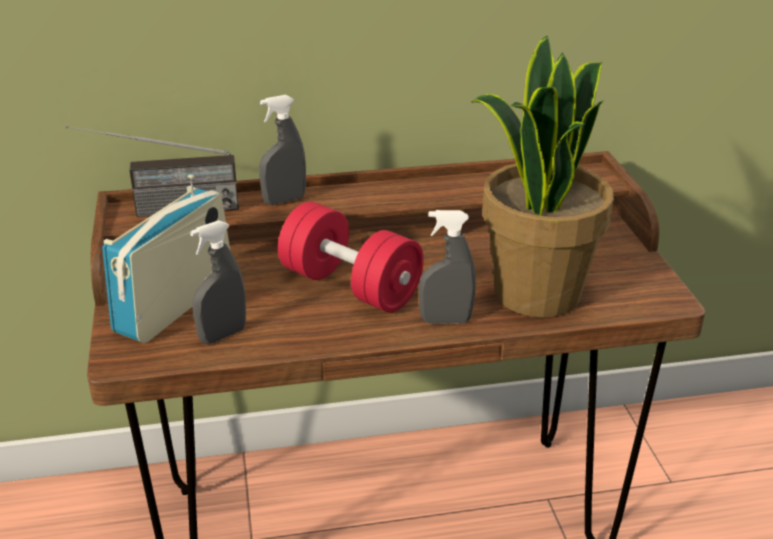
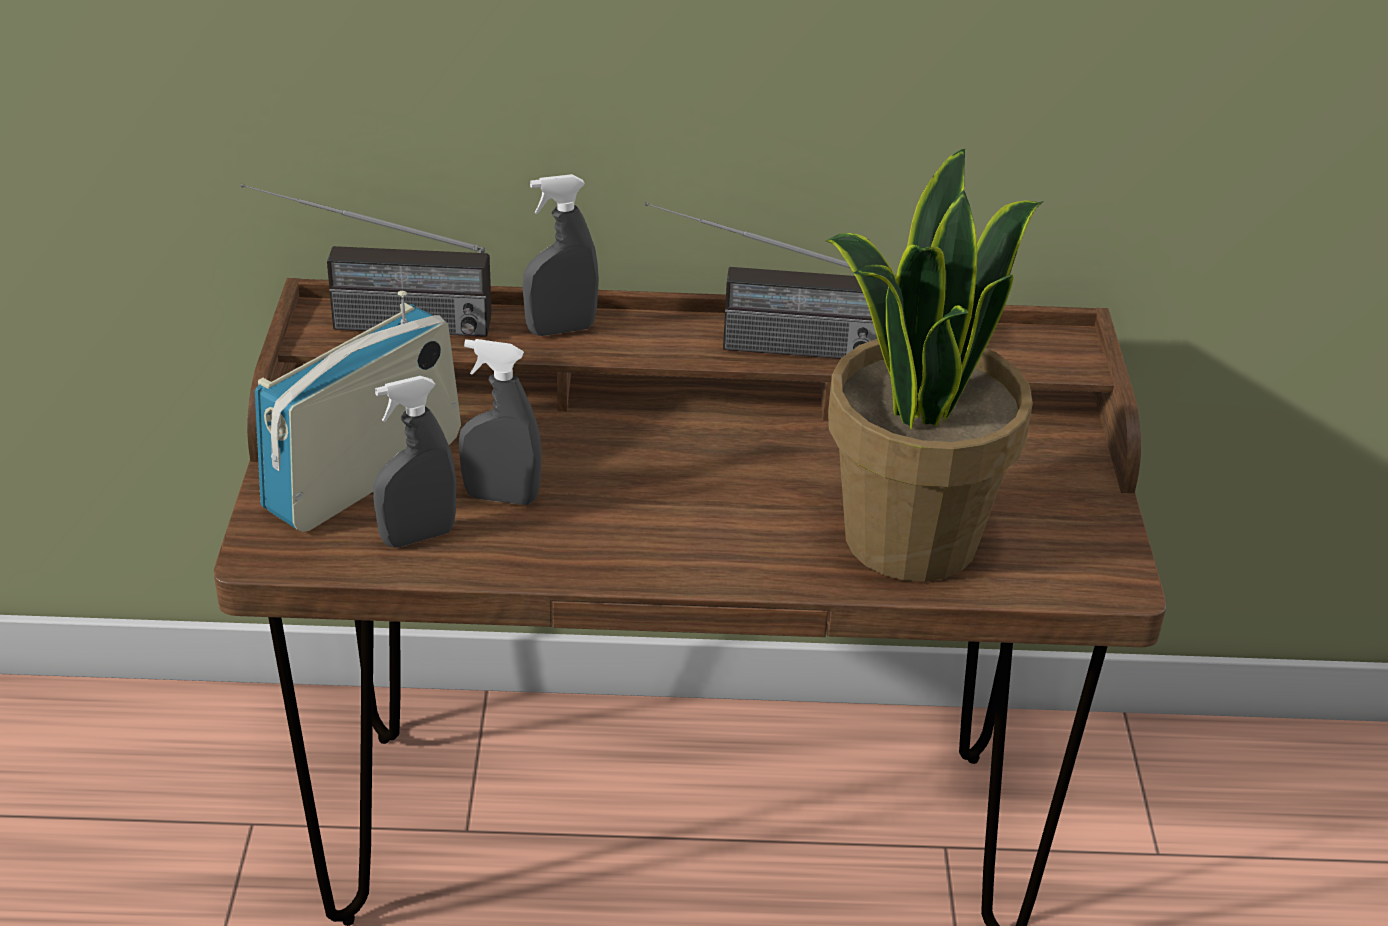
camera: 10 degrees right, 5 degrees up
red dumbbell [278,202,424,312] -> none
grey spray bottle [419,210,476,324] -> grey spray bottle moved to [459,339,542,505]
none -> radio [645,202,877,359]

